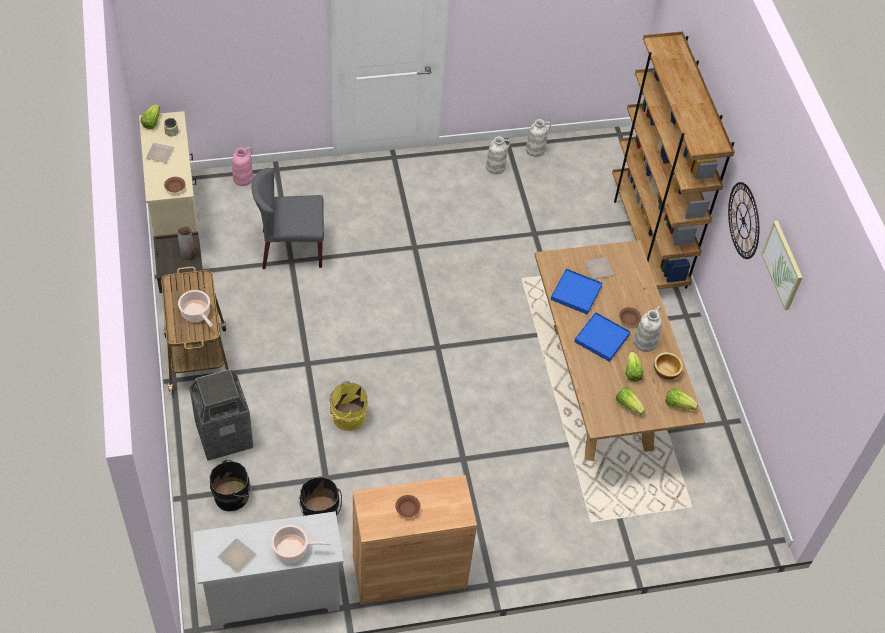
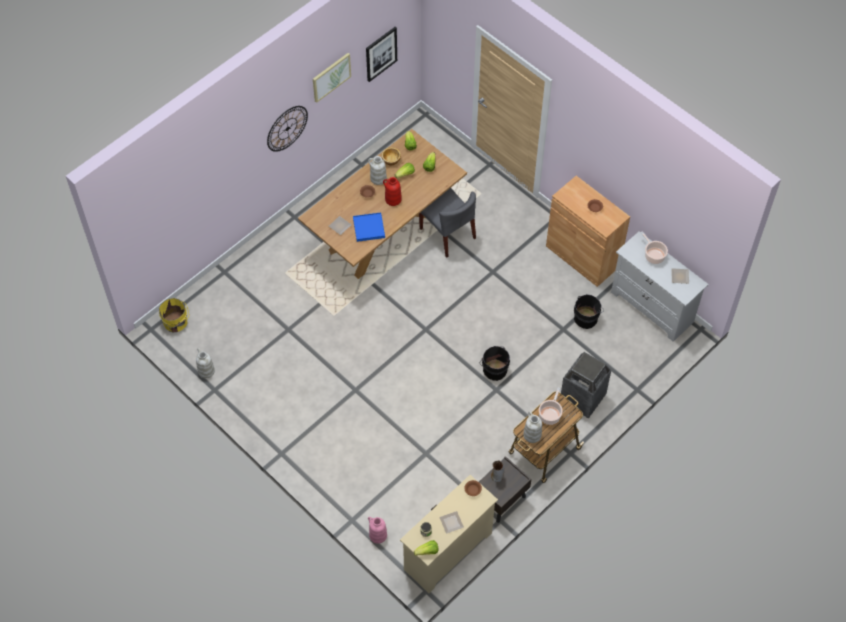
camera: 120 degrees left, 5 degrees up
black bucket [210,460,252,511] -> black bucket moved to [480,346,510,381]
grey chair [252,168,324,269] -> grey chair moved to [419,188,476,257]
yellow bucket [330,381,368,431] -> yellow bucket moved to [159,298,189,333]
white vase [486,136,511,174] -> white vase moved to [523,411,542,443]
blue tray [574,312,631,362] -> red vase [383,177,402,206]
brown bookcase [612,31,735,289] -> none
none -> picture [366,27,397,82]

